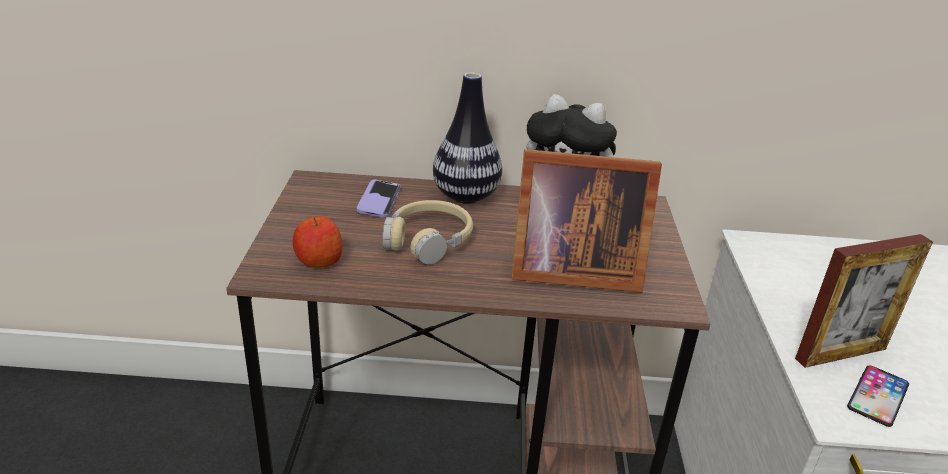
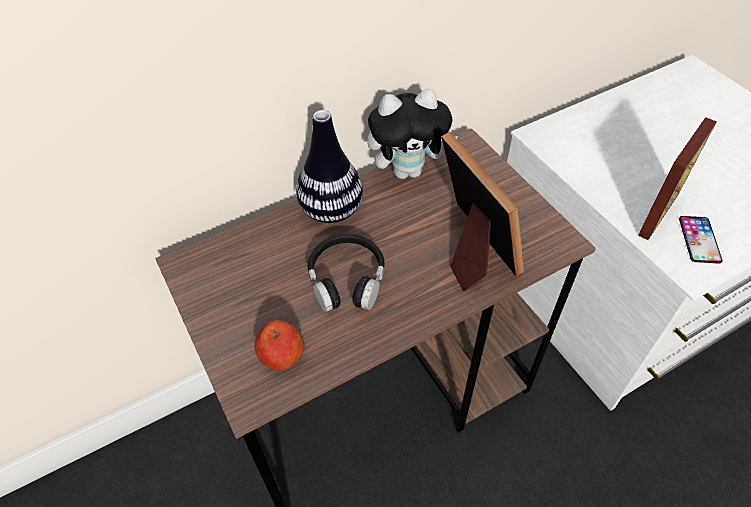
camera: 30 degrees left, 20 degrees up
phone [356,180,401,218] -> none
beige headphones [382,200,473,265] -> black headphones [308,234,385,312]
picture frame [511,149,662,293] -> picture frame turned 90 degrees counterclockwise [441,132,524,291]

